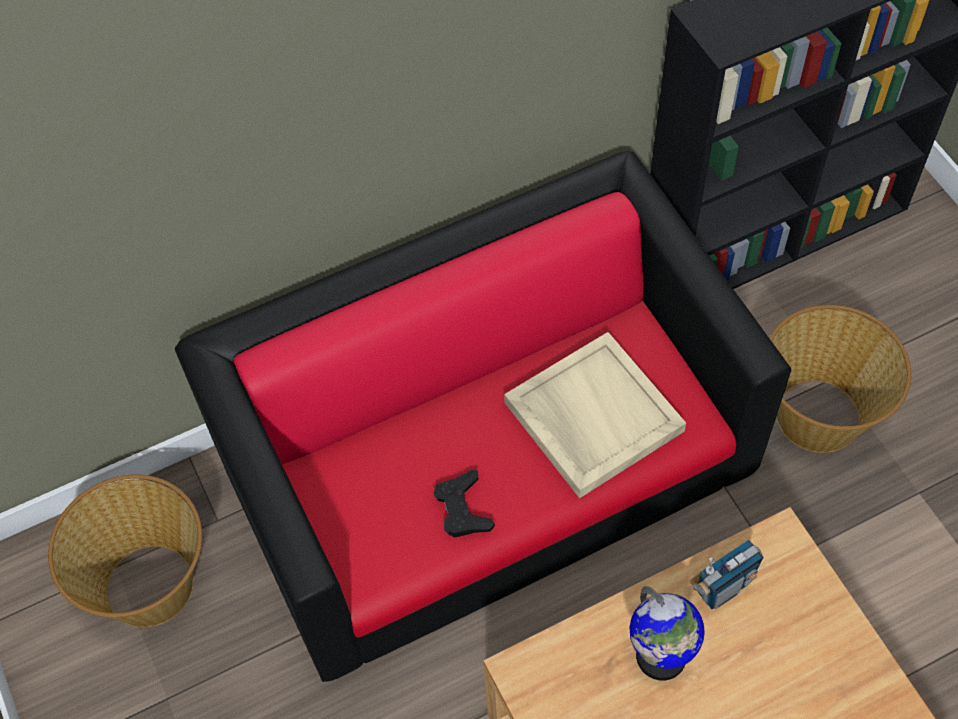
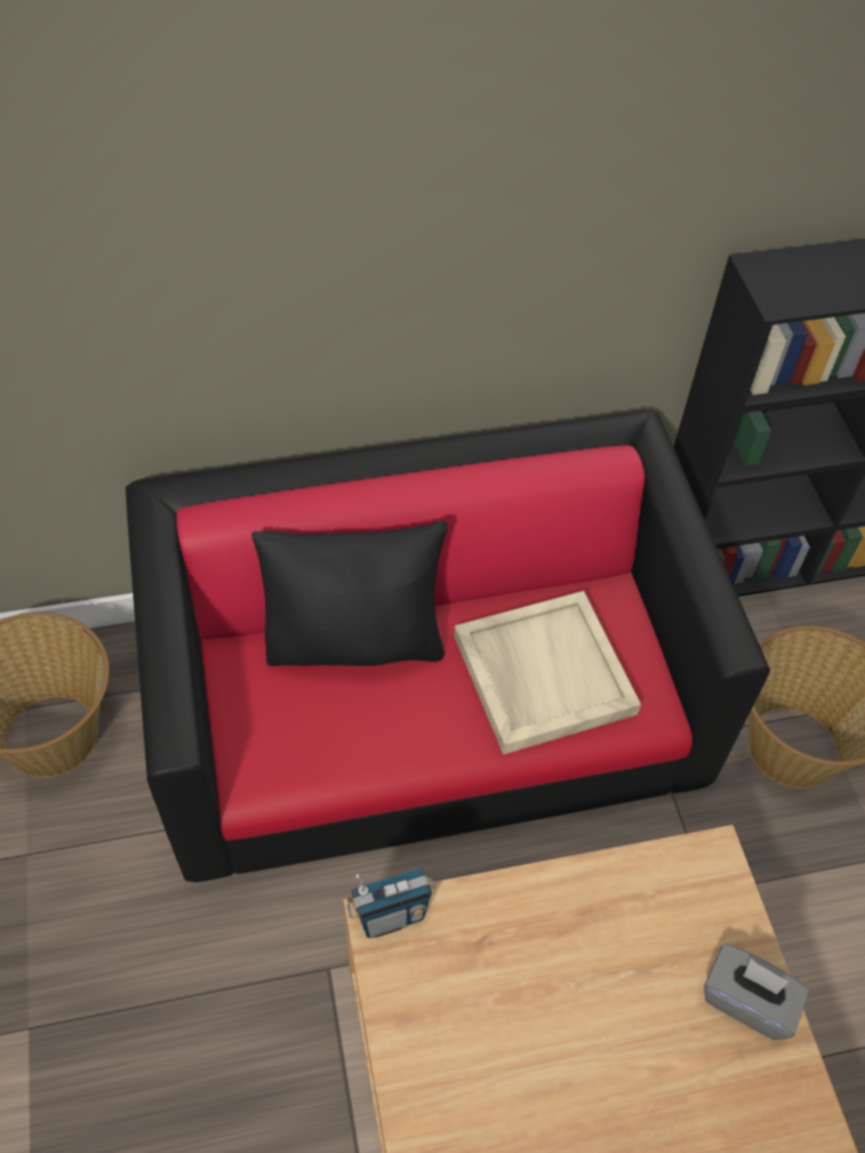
camera: 10 degrees right, 5 degrees down
black game controller [434,470,495,538] -> none
globe [630,586,704,681] -> none
radio [690,540,764,609] -> radio moved to [347,867,436,939]
none -> black pillow [252,521,448,666]
none -> grey tissue box [704,943,809,1040]

